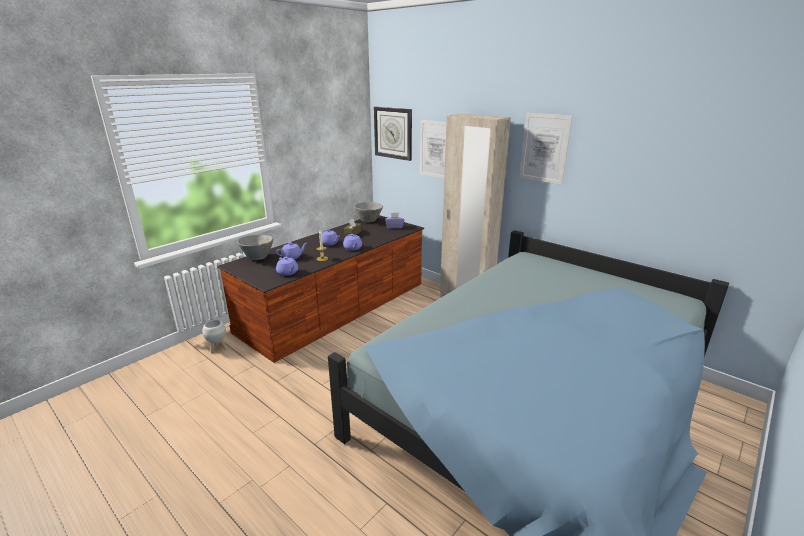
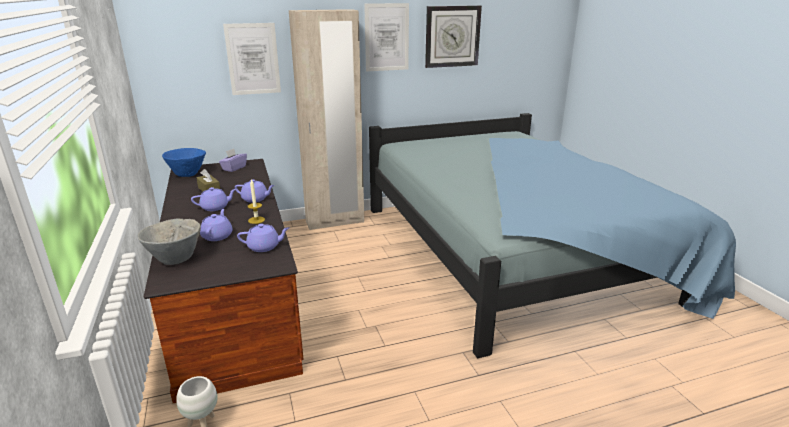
camera: 60 degrees left, 0 degrees up
grey bowl [354,202,383,222] -> blue bowl [162,148,206,177]
wall clock [374,107,412,161] -> wall clock moved to [425,6,482,68]

